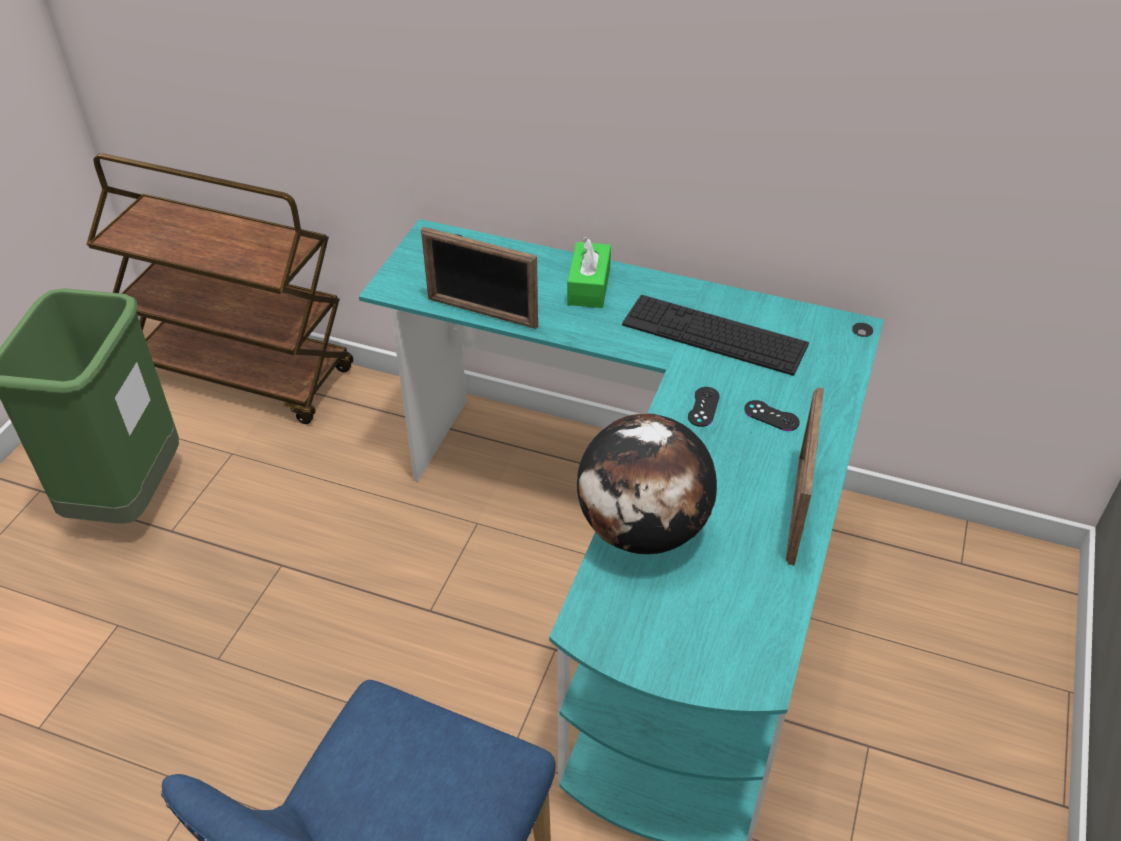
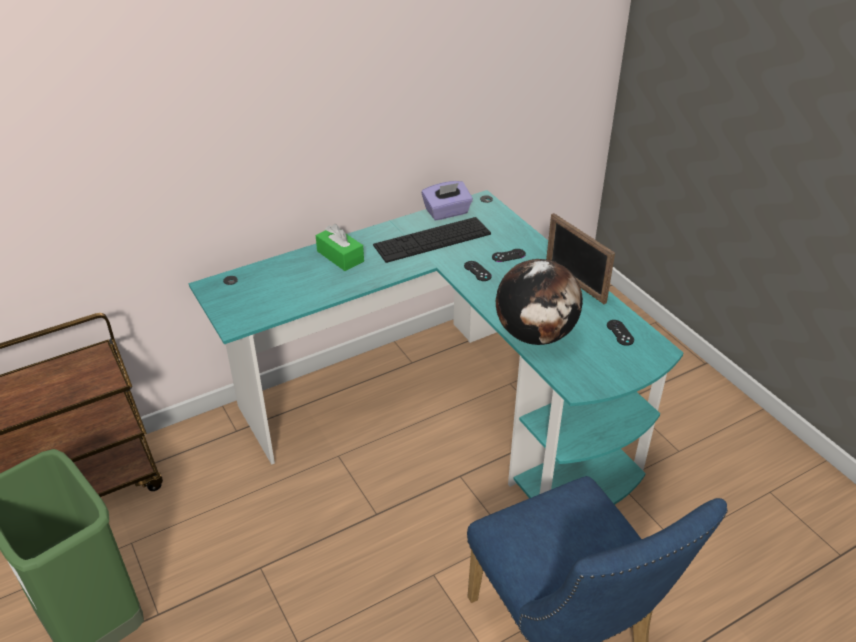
camera: 50 degrees left, 5 degrees down
picture frame [421,227,538,329] -> none
none -> purple tissue box [422,181,473,220]
none -> black game controller [607,320,634,346]

